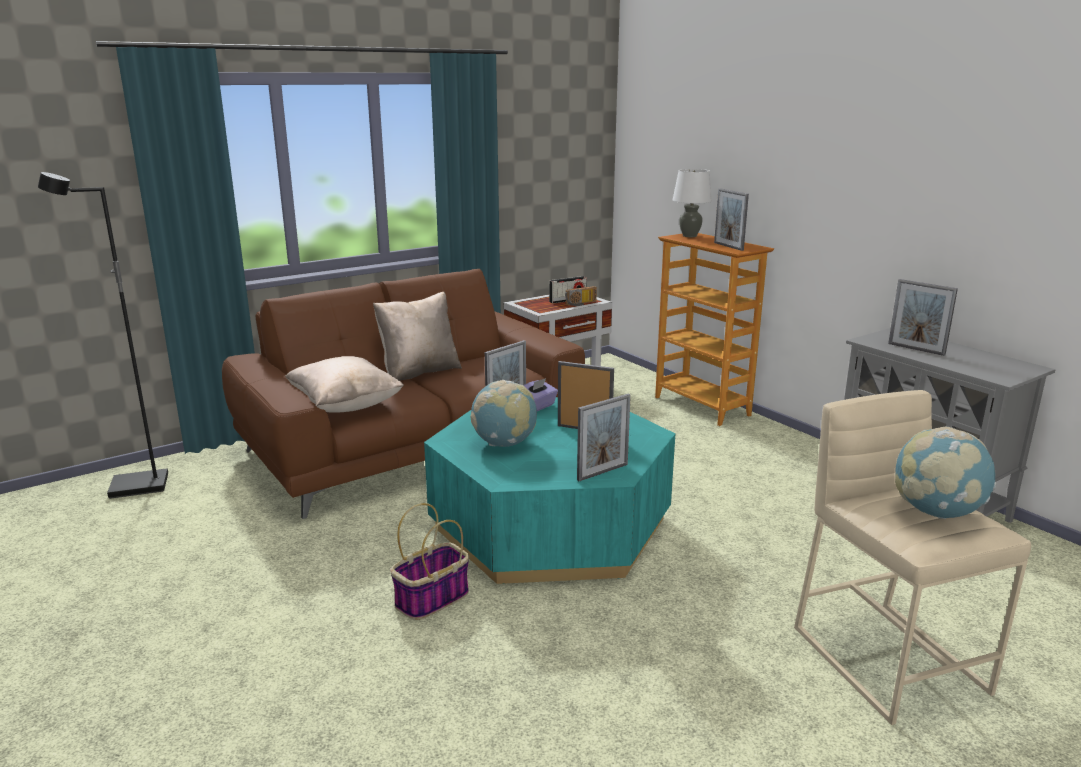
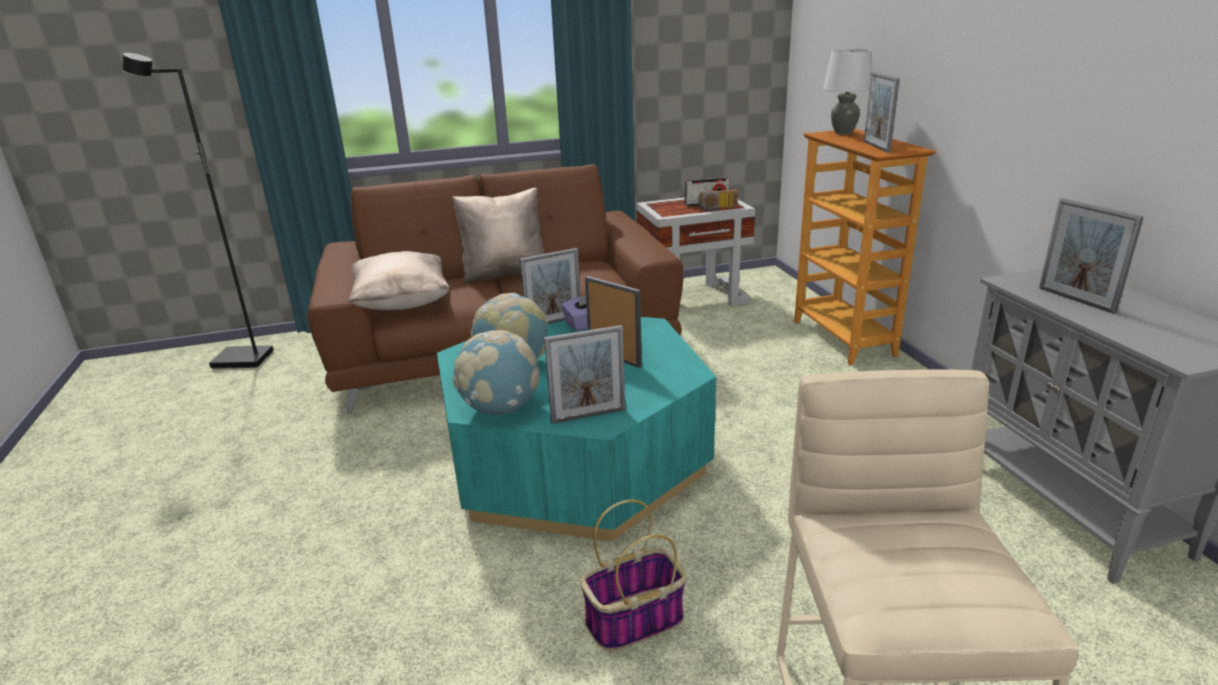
camera: 20 degrees right, 5 degrees up
basket [390,503,469,620] -> basket moved to [580,500,687,651]
globe [895,427,996,519] -> globe moved to [453,330,540,416]

